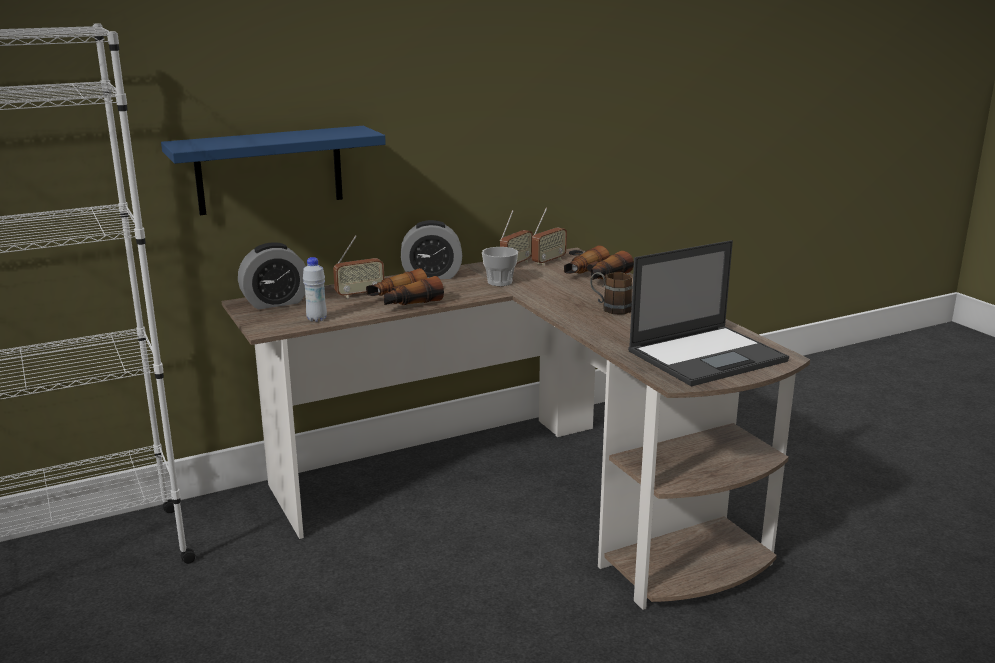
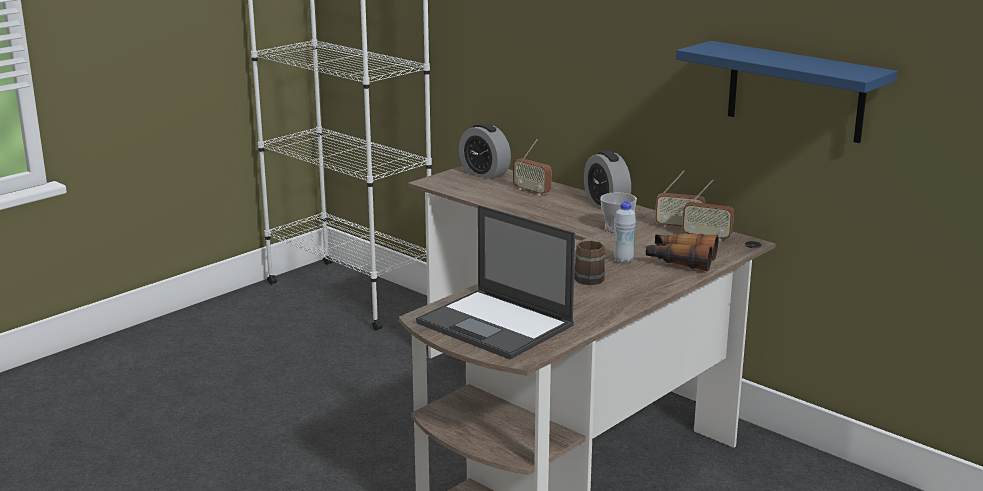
camera: 70 degrees right, 0 degrees up
blue shelf [161,126,386,215] -> blue shelf moved to [676,41,898,143]
white bottle [303,257,327,322] -> white bottle moved to [614,201,636,264]
binoculars [366,268,444,305] -> none

